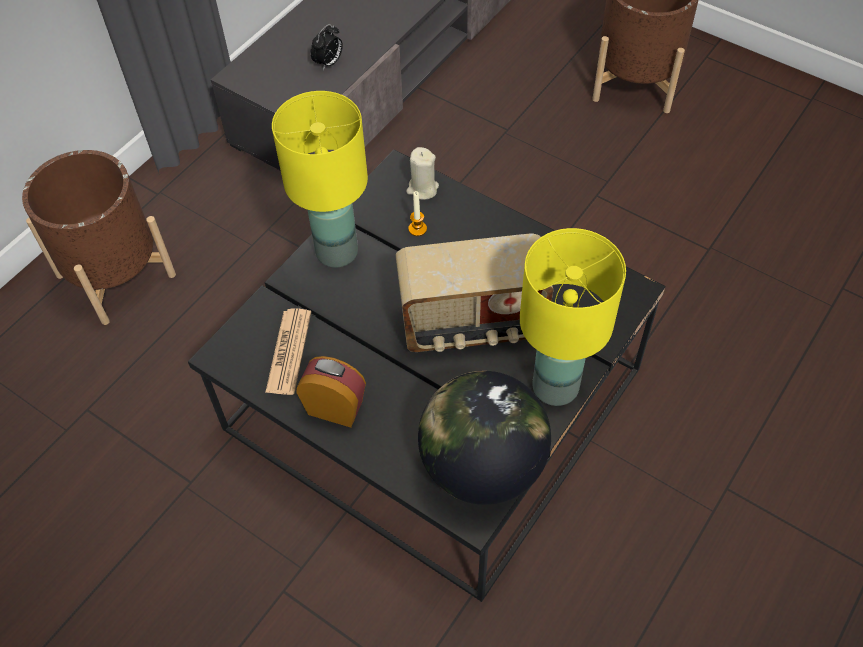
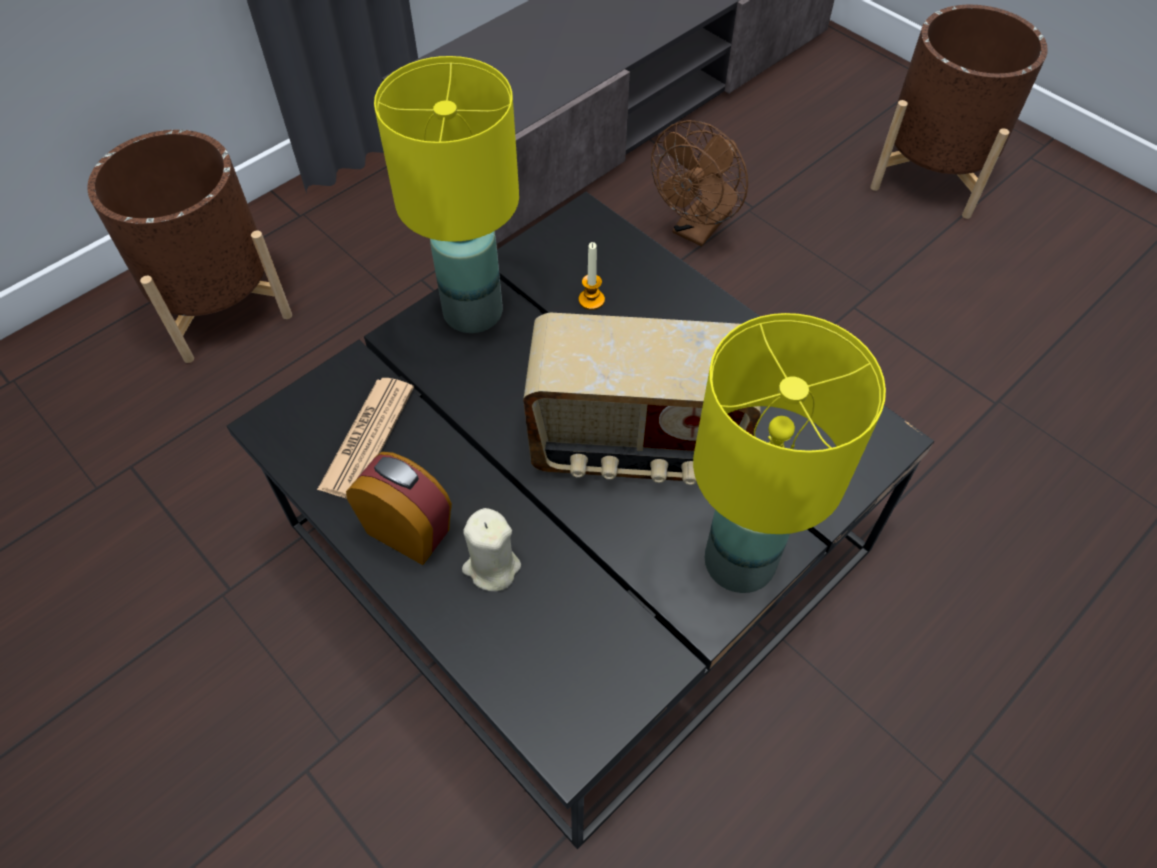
camera: 10 degrees right, 0 degrees up
alarm clock [310,24,343,70] -> none
beige candle [406,147,439,200] -> beige candle moved to [462,508,521,591]
globe [418,371,551,505] -> none
none -> brown fan [651,120,748,246]

